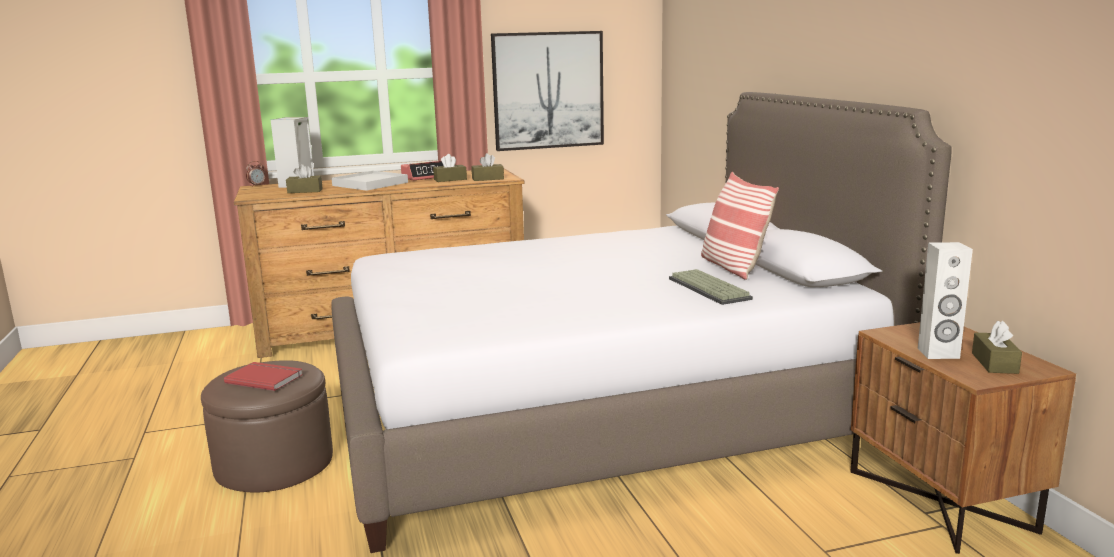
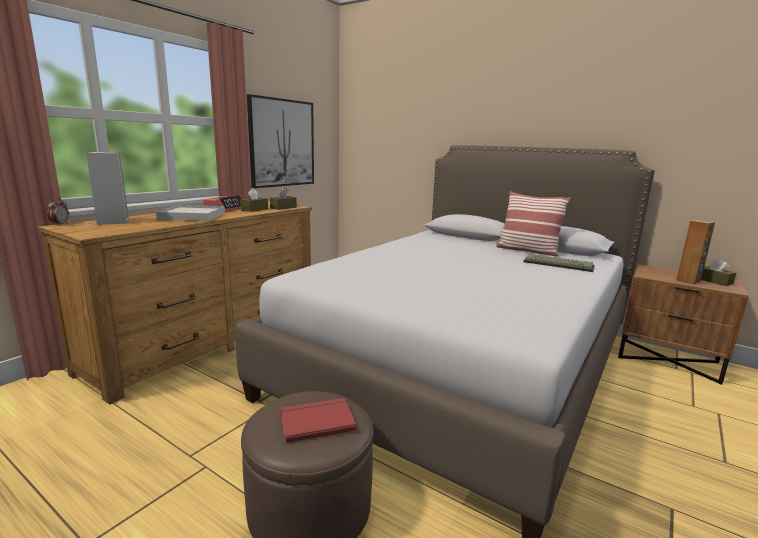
camera: 40 degrees left, 0 degrees up
brown tissue box [286,164,323,193] -> none
white speaker [918,242,973,359] -> brown speaker [676,220,715,285]

